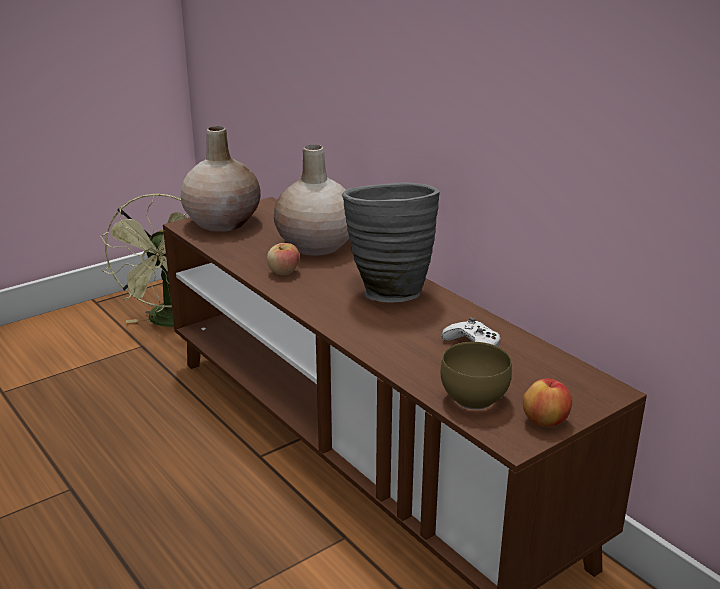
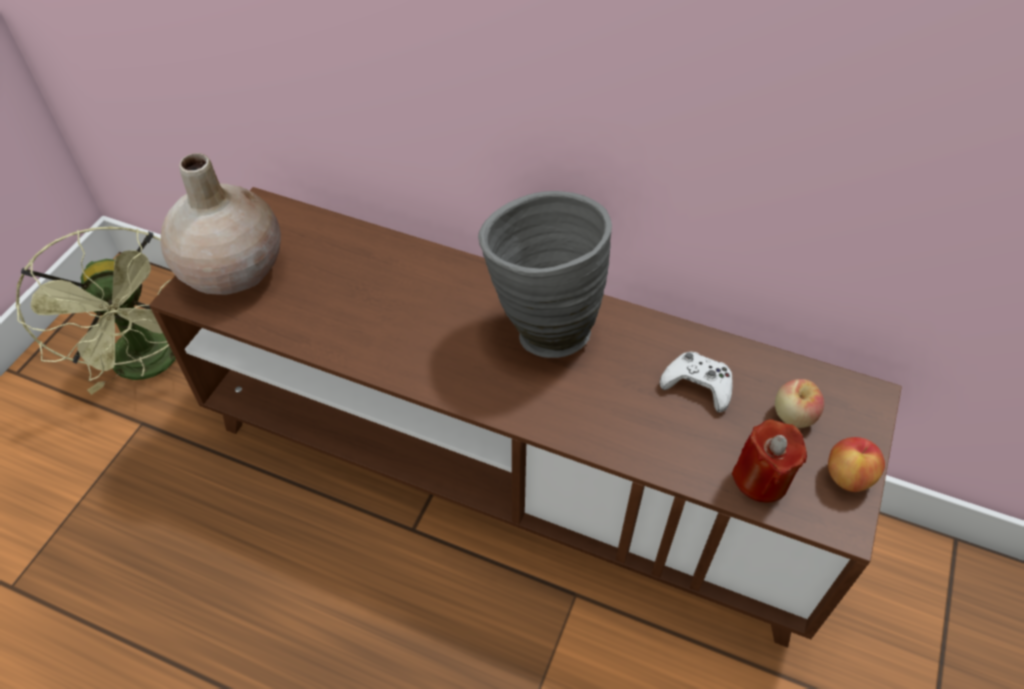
camera: 30 degrees left, 25 degrees up
apple [267,243,300,275] -> apple moved to [775,379,824,428]
beige vase [274,145,349,256] -> none
brown bowl [441,342,512,409] -> red candle [732,419,807,503]

